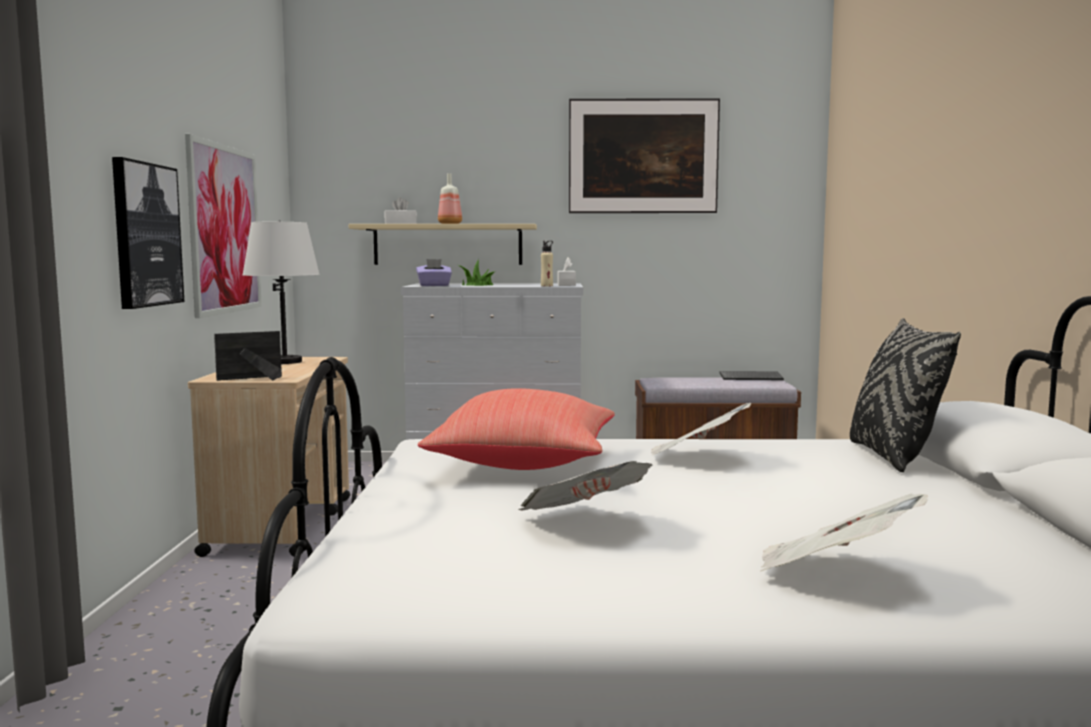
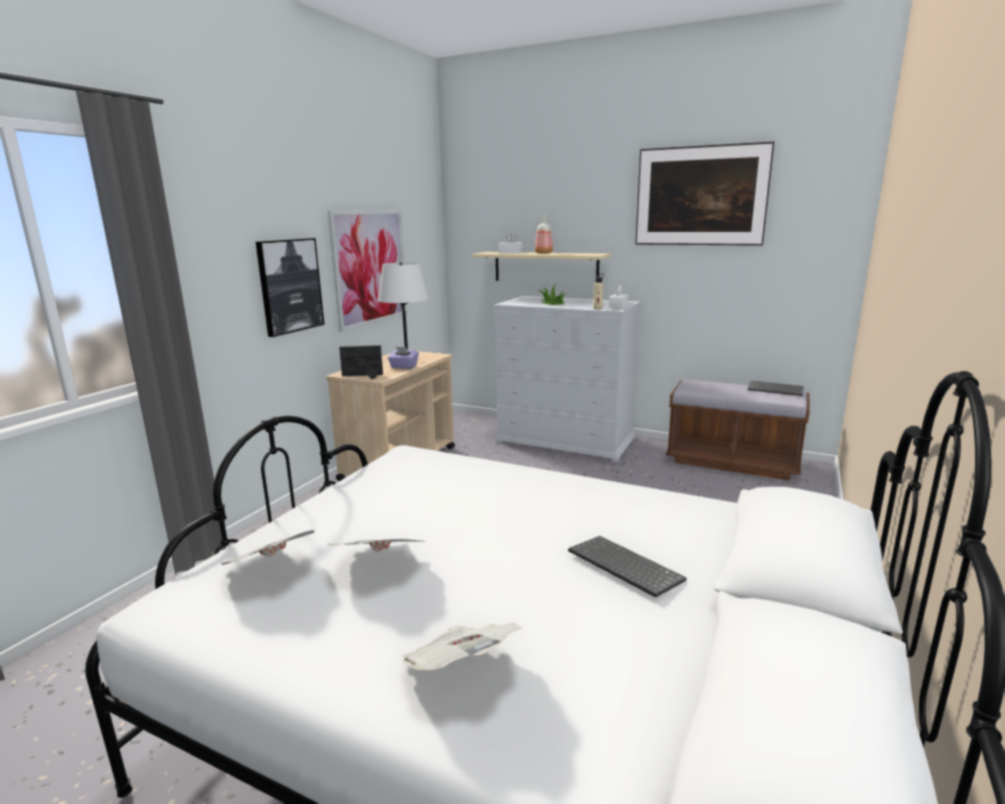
camera: 25 degrees right, 10 degrees up
purple tissue box [416,259,452,286] -> purple tissue box moved to [388,347,419,369]
red pillow [418,388,615,470] -> none
newspaper [651,403,751,455] -> newspaper moved to [221,530,314,565]
black pillow [850,318,961,472] -> none
none -> keyboard [568,536,686,598]

